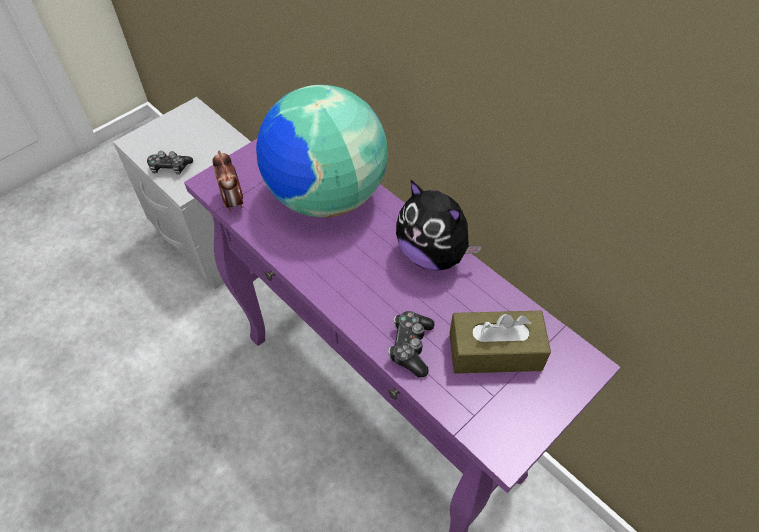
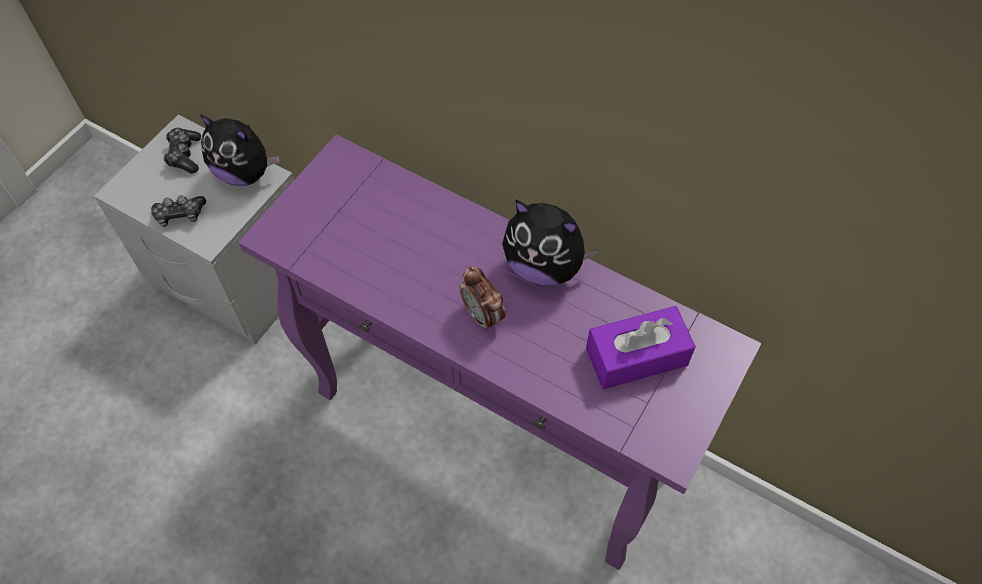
camera: 15 degrees left, 5 degrees up
alarm clock [212,151,243,213] -> alarm clock moved to [460,266,506,331]
globe [256,85,388,217] -> none
game controller [388,311,435,378] -> game controller moved to [163,128,201,174]
brown tissue box [450,311,551,374] -> purple tissue box [586,306,696,389]
none -> plush toy [199,114,280,186]

